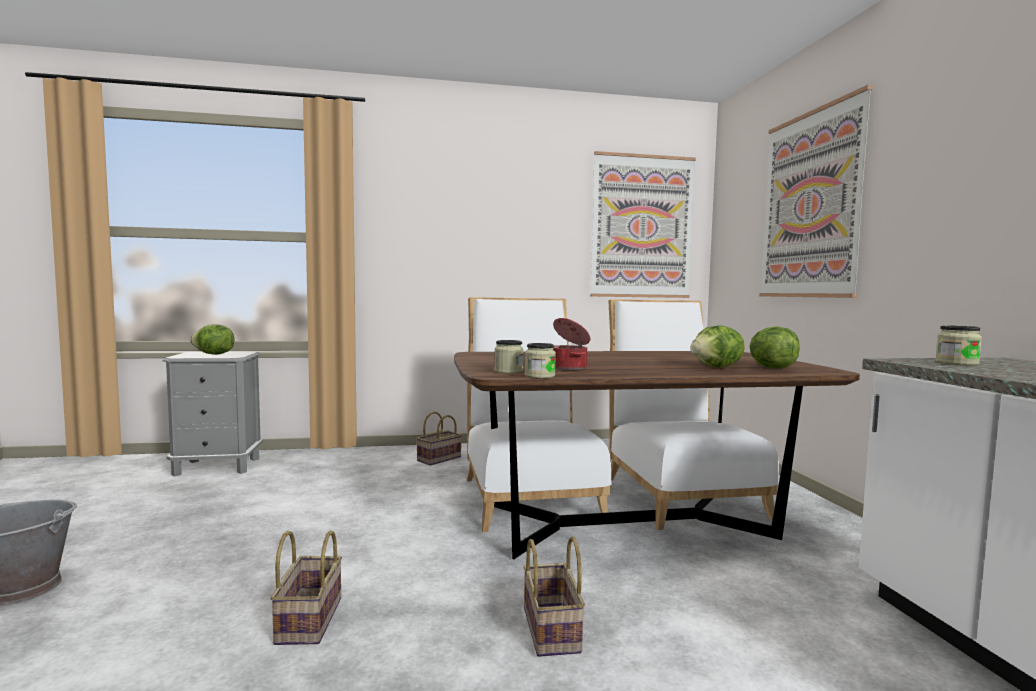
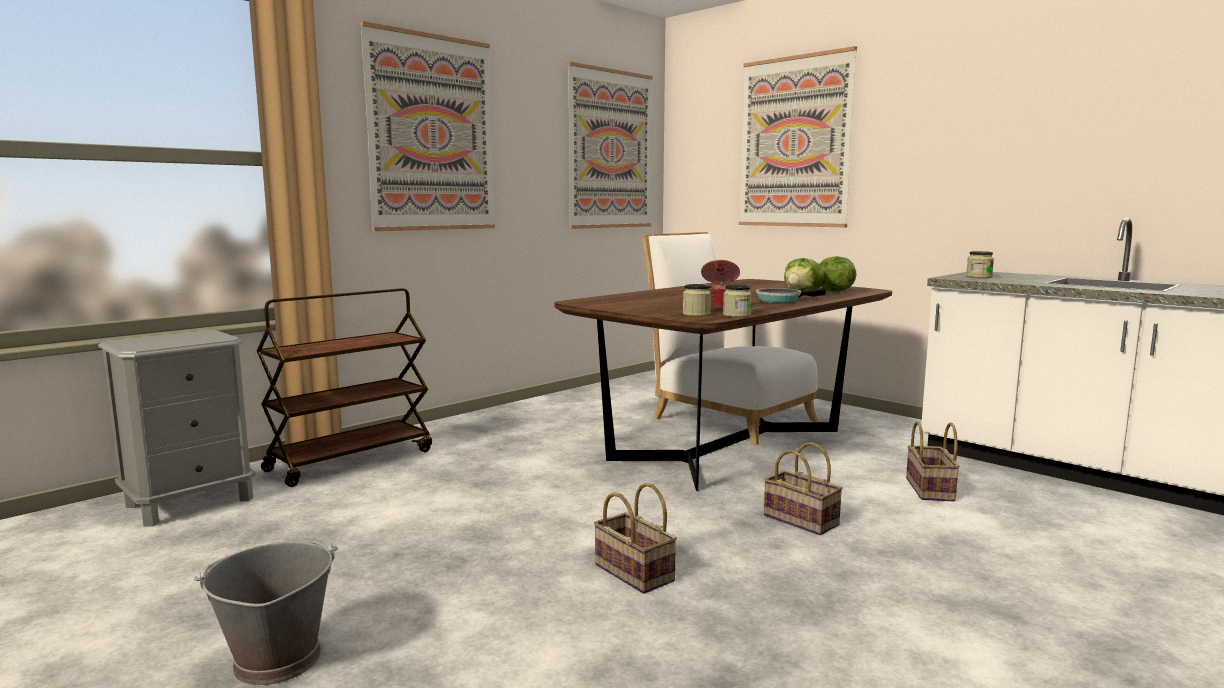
camera: 35 degrees left, 5 degrees up
lettuce [190,324,234,355] -> none
basket [416,411,462,466] -> basket moved to [906,421,960,501]
white chair [467,297,612,532] -> none
none -> brown cart [257,288,432,487]
none -> picture [360,21,495,231]
none -> frying pan [756,288,826,303]

